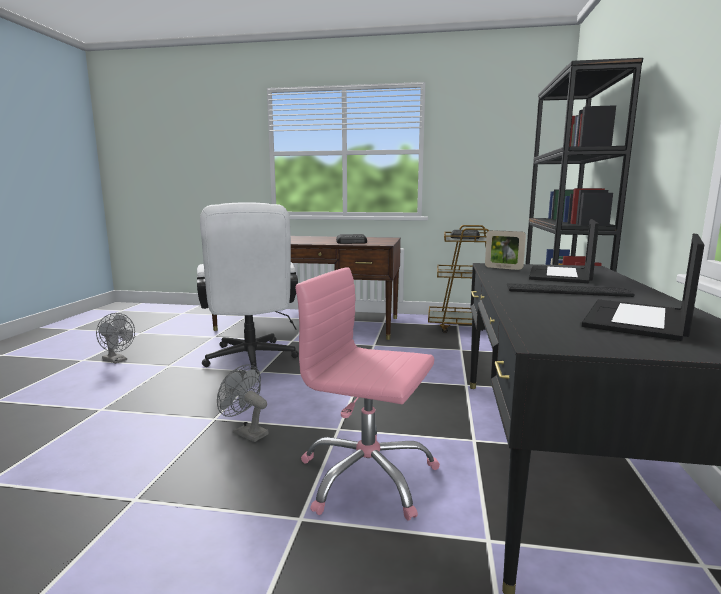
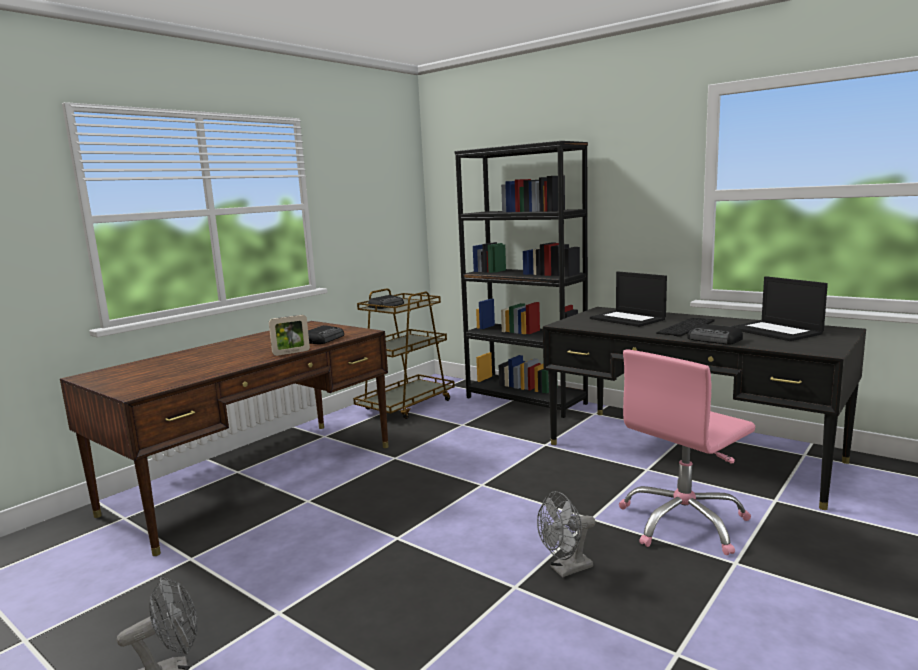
camera: 60 degrees left, 0 degrees up
white office chair [197,202,299,373] -> none
picture frame [485,230,526,270] -> picture frame moved to [269,315,310,356]
none -> radio [687,324,743,345]

